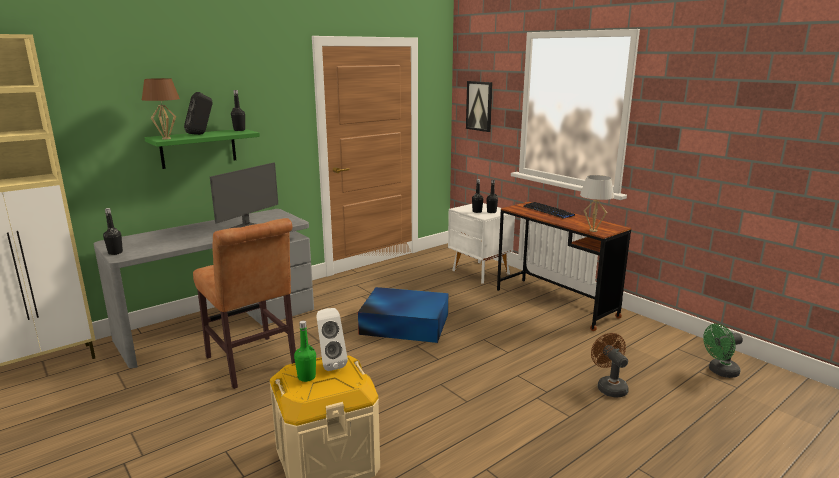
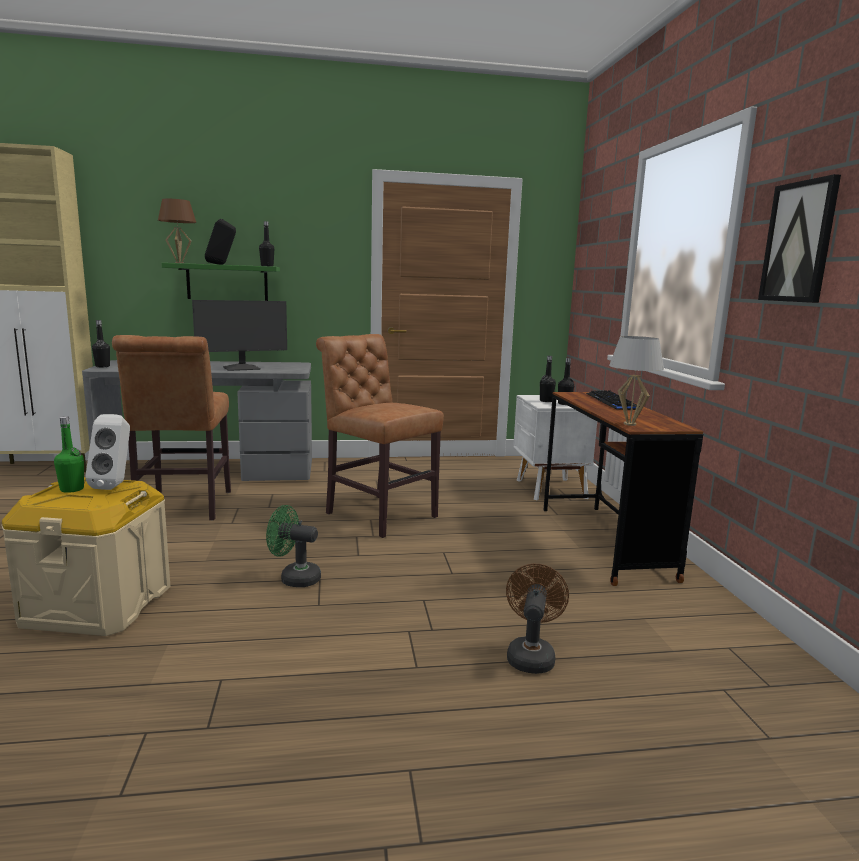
camera: 30 degrees right, 5 degrees down
blue storage box [358,287,448,343] -> brown chair [316,334,444,538]
picture [466,81,493,132] -> picture moved to [758,174,841,303]
green fan [703,323,743,378] -> green fan moved to [266,505,321,587]

